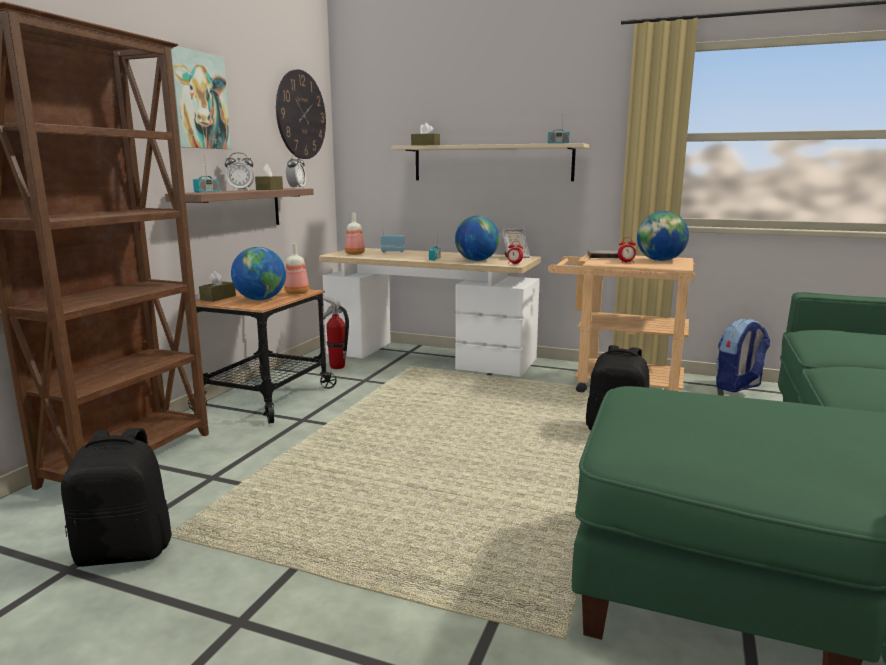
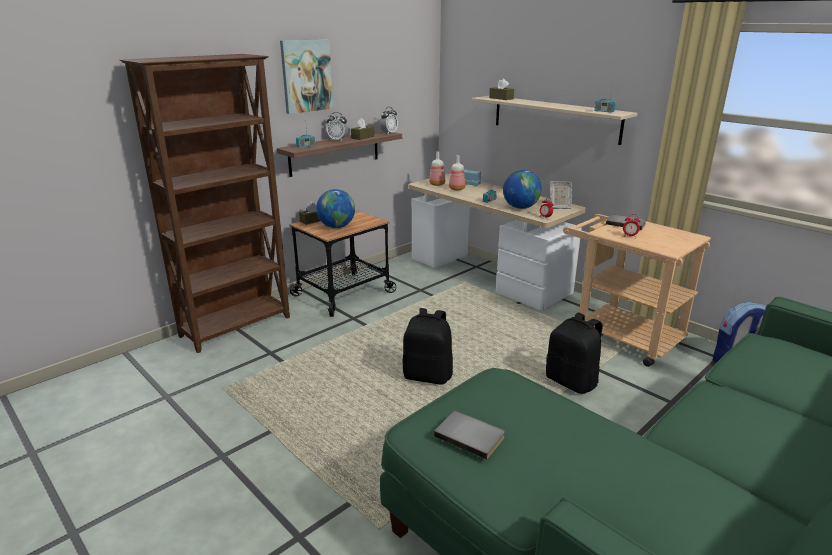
camera: 25 degrees right, 10 degrees up
black backpack [61,428,172,567] -> black backpack moved to [403,308,453,385]
wall clock [276,70,326,159] -> none
bottle [284,243,309,294] -> bottle moved to [449,155,465,190]
fire extinguisher [323,296,349,369] -> none
globe [637,211,689,261] -> none
none -> grey book [434,411,505,460]

